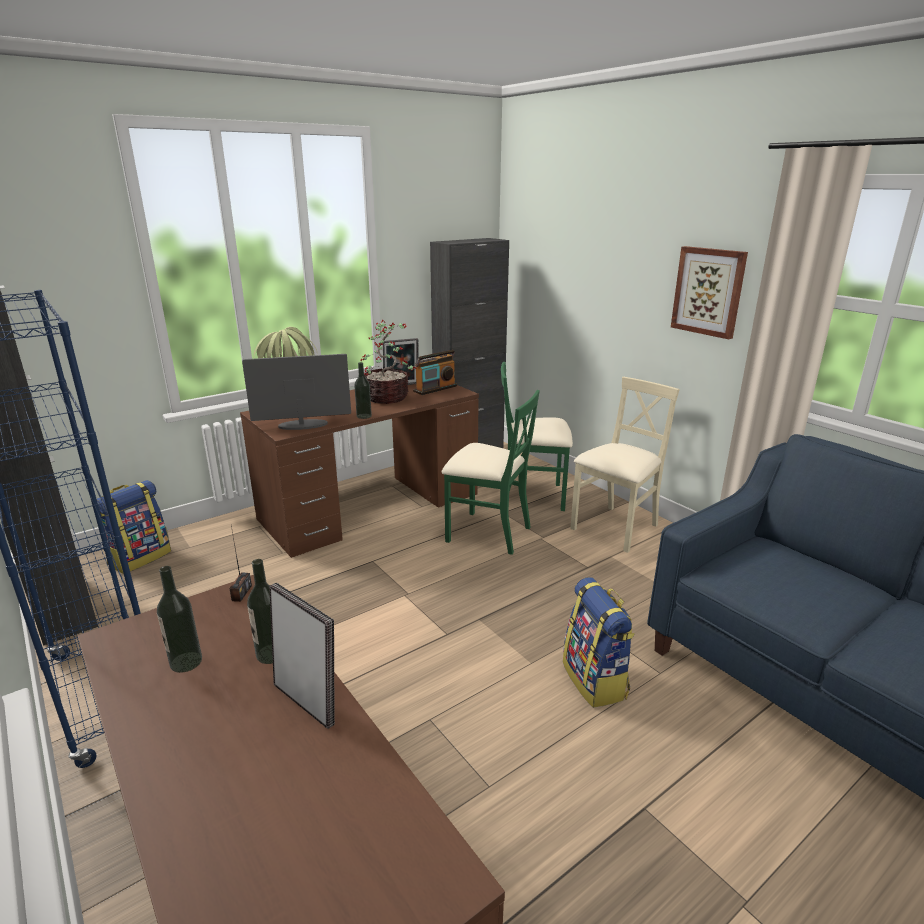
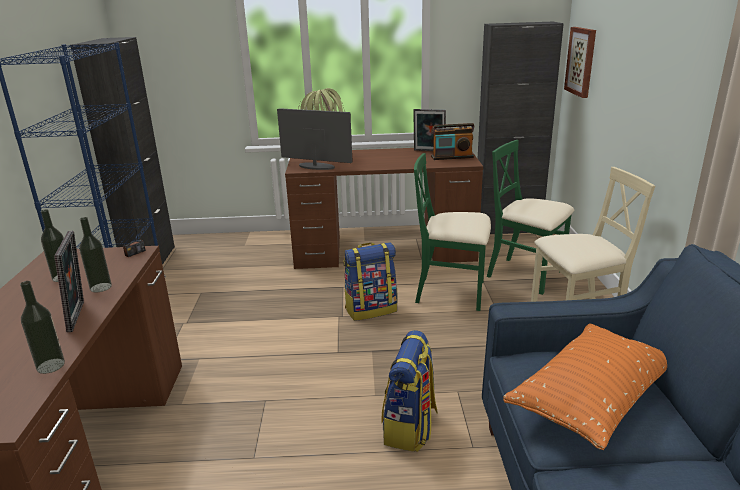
camera: 35 degrees right, 0 degrees up
backpack [97,480,171,574] -> backpack moved to [344,242,397,321]
bottle [354,362,372,419] -> bottle moved to [20,281,65,374]
potted plant [361,320,416,404] -> none
green chair [442,390,540,555] -> green chair turned 135 degrees clockwise [414,153,491,311]
picture [671,246,748,339] -> picture moved to [564,27,596,98]
none -> orange pillow [503,324,667,450]

